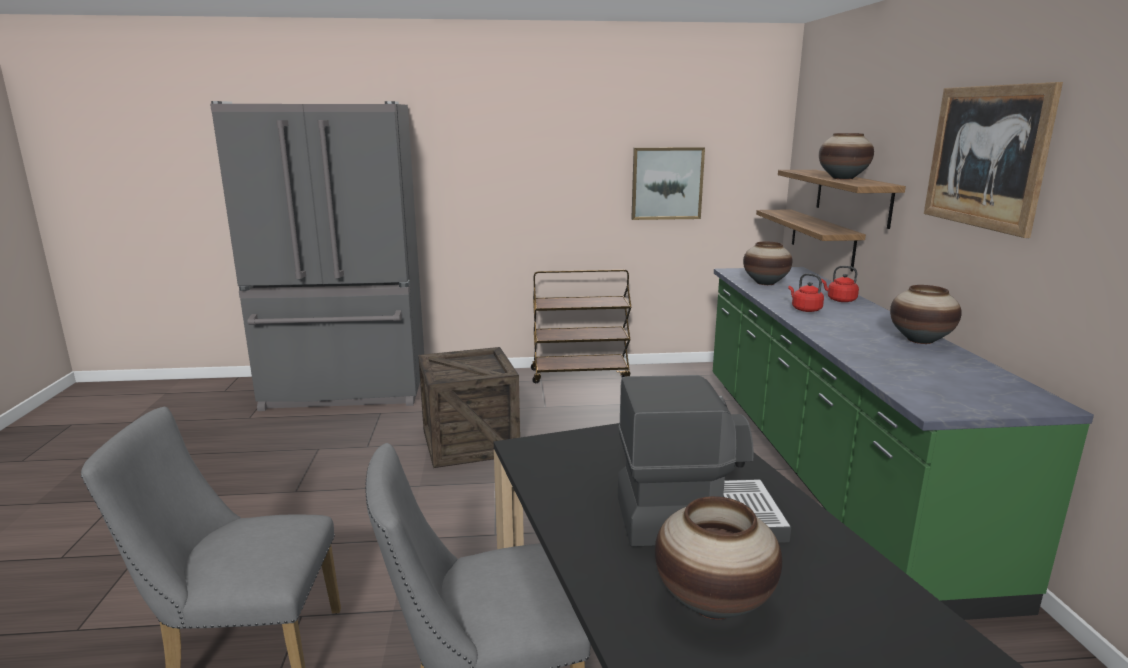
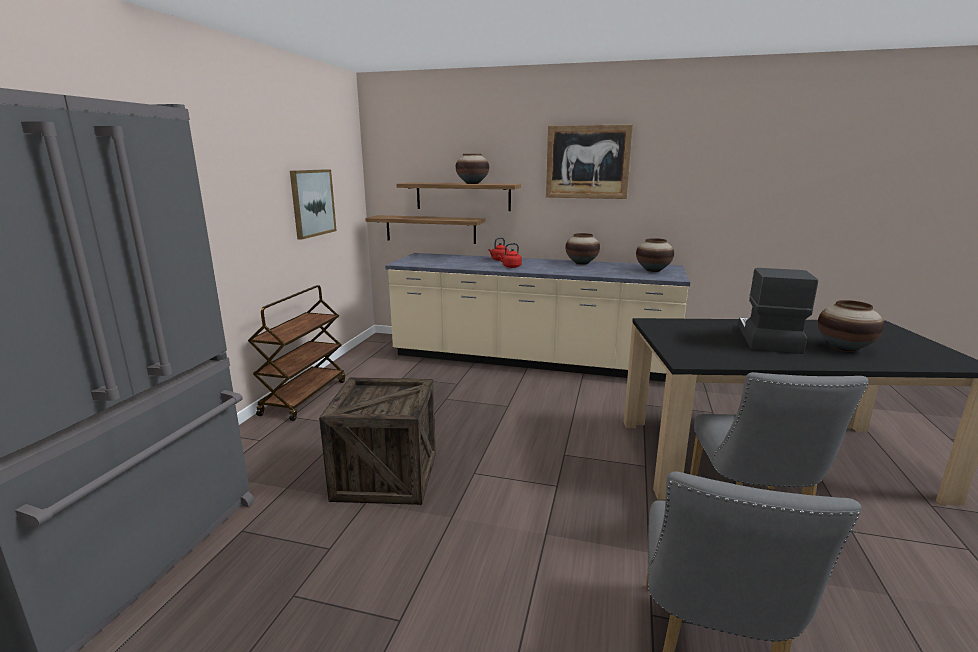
camera: 70 degrees left, 0 degrees up
green counter [713,267,1094,620] -> beige counter [385,253,691,382]
vase [743,242,793,285] -> vase moved to [636,238,674,272]

